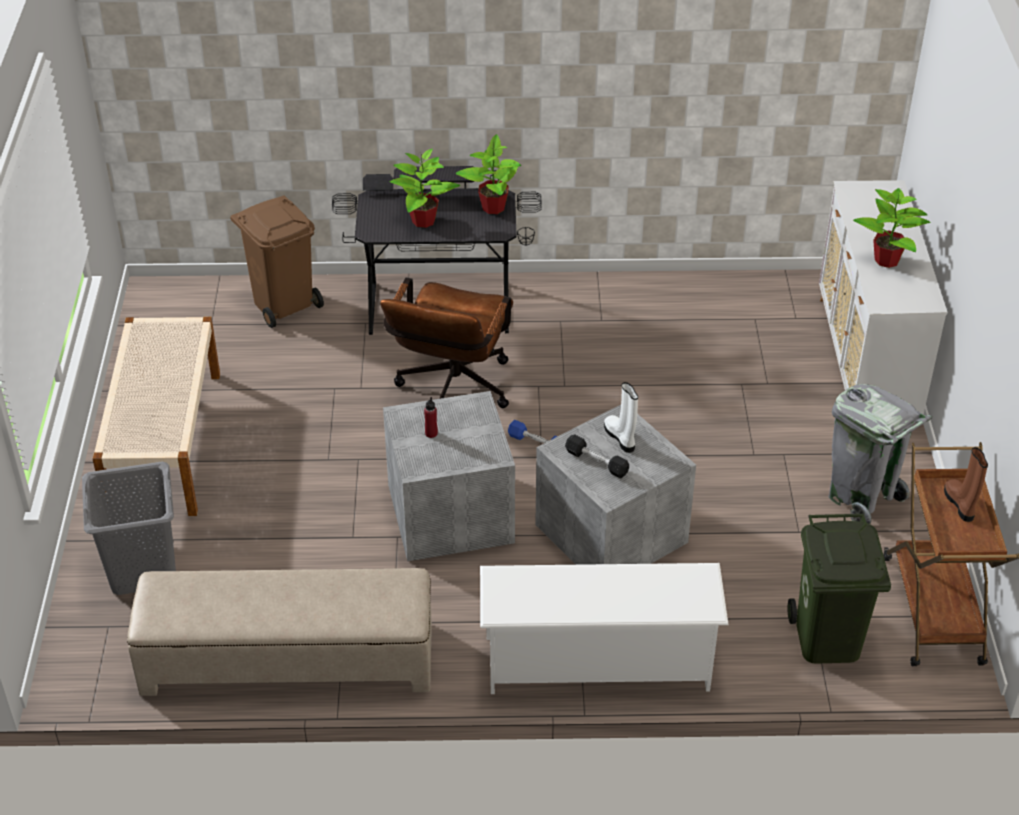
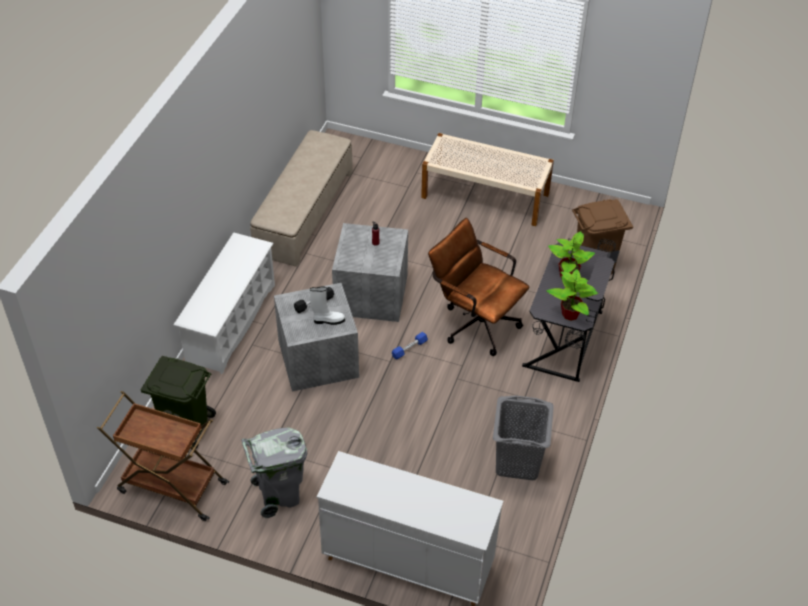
camera: 110 degrees right, 5 degrees up
grey laundry basket [82,462,176,595] -> grey laundry basket moved to [493,395,554,480]
potted plant [853,188,930,268] -> none
brown boot [944,447,988,522] -> none

